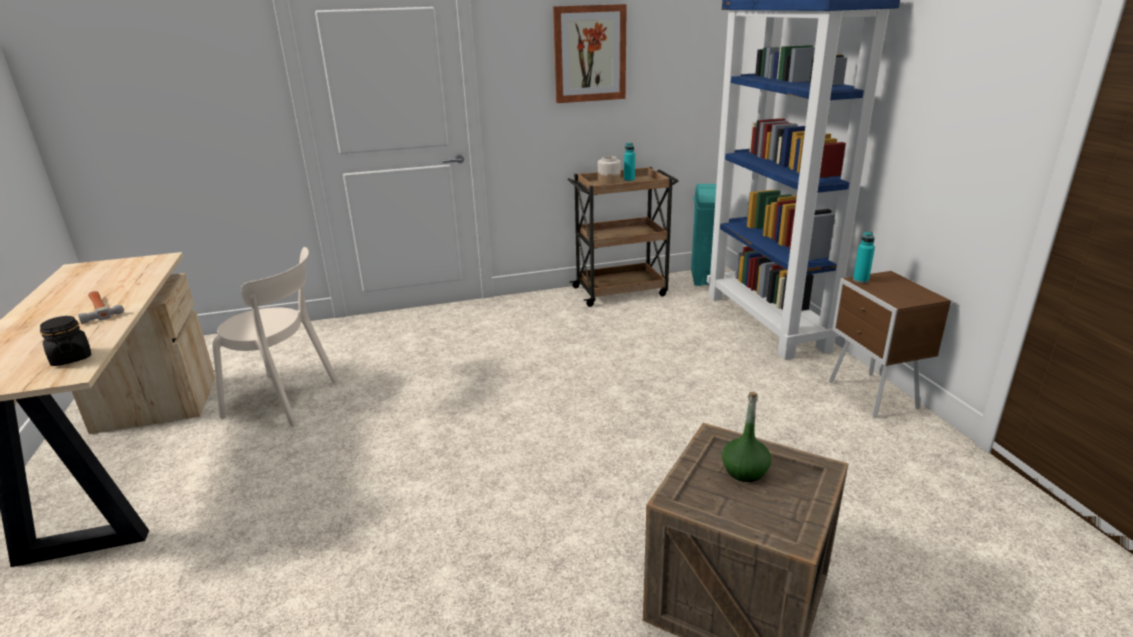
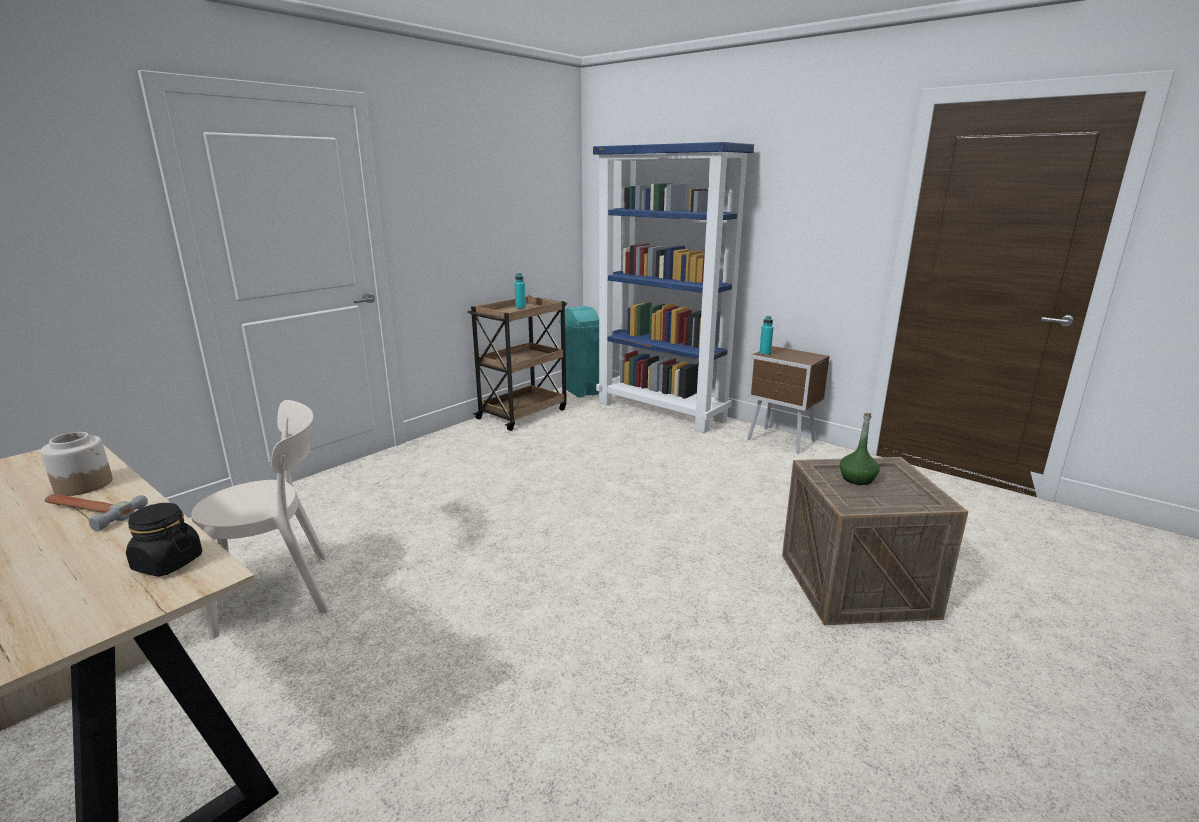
camera: 35 degrees left, 5 degrees down
picture [553,4,627,103] -> none
jar [598,156,621,185] -> jar moved to [40,432,113,496]

